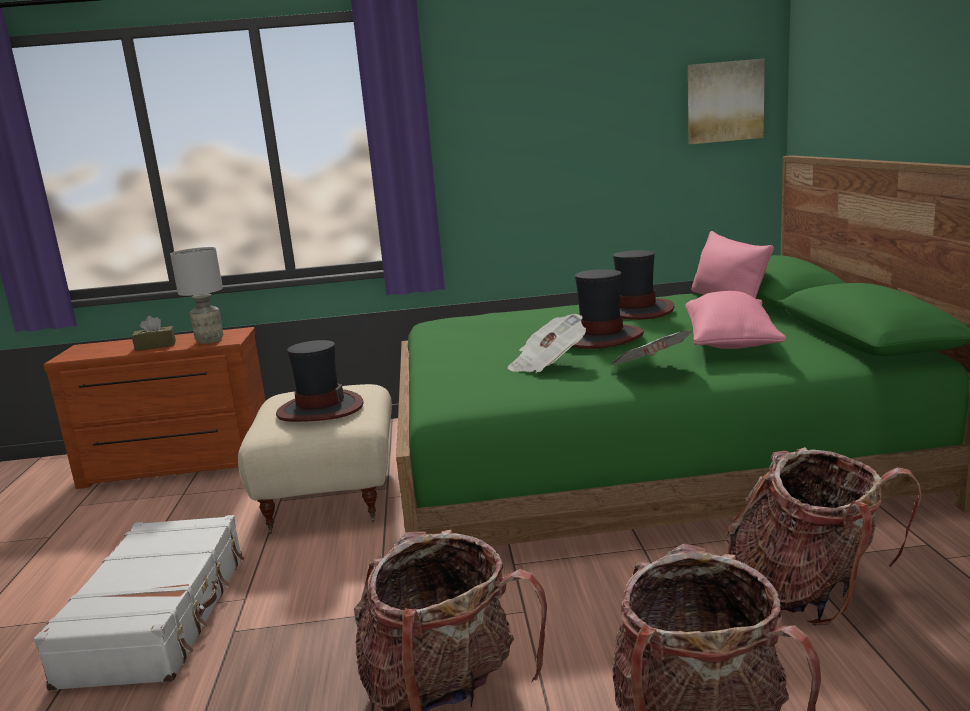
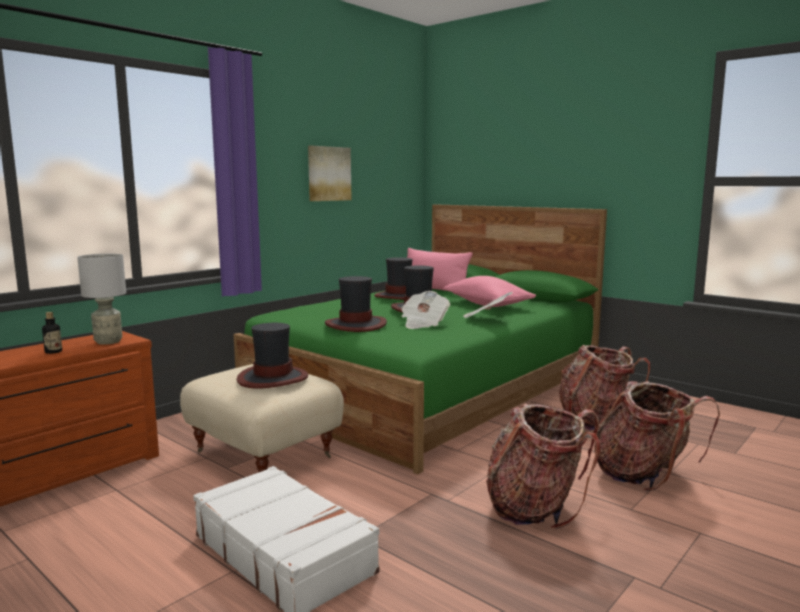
camera: 45 degrees left, 5 degrees down
brown tissue box [132,316,176,351] -> bottle [42,312,62,354]
picture [688,58,765,144] -> picture moved to [308,145,351,201]
none -> hat [325,276,387,332]

